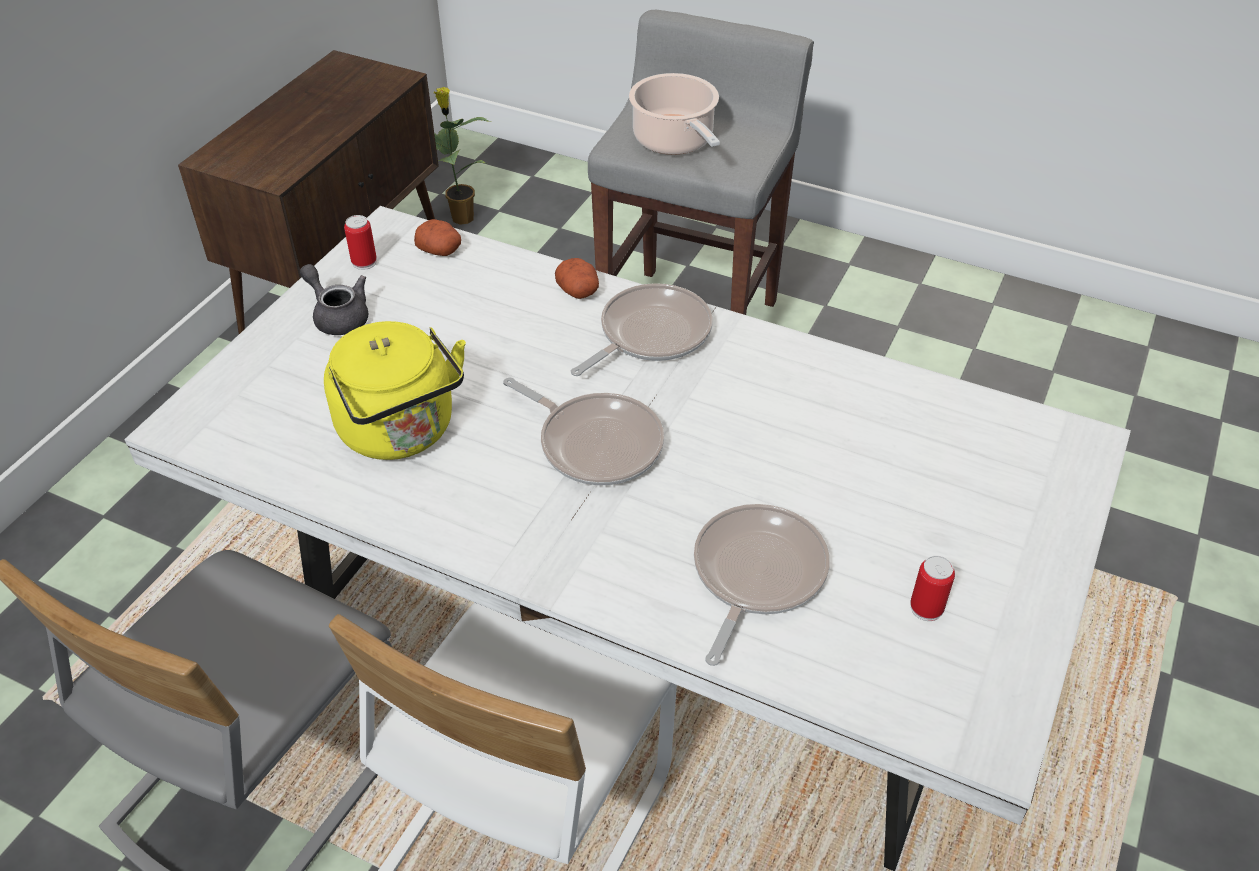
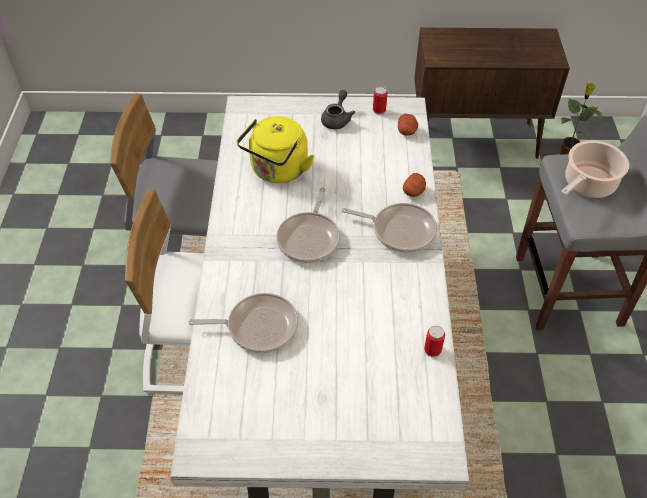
camera: 65 degrees right, 5 degrees up
can [910,556,955,621] -> can moved to [424,326,445,358]

